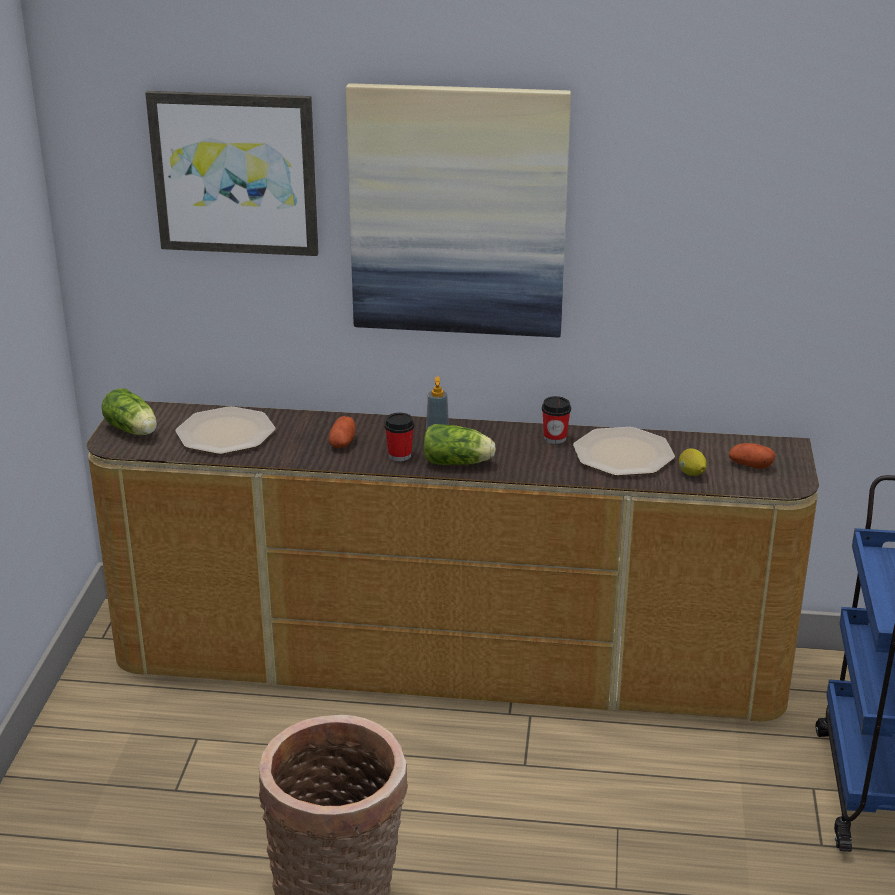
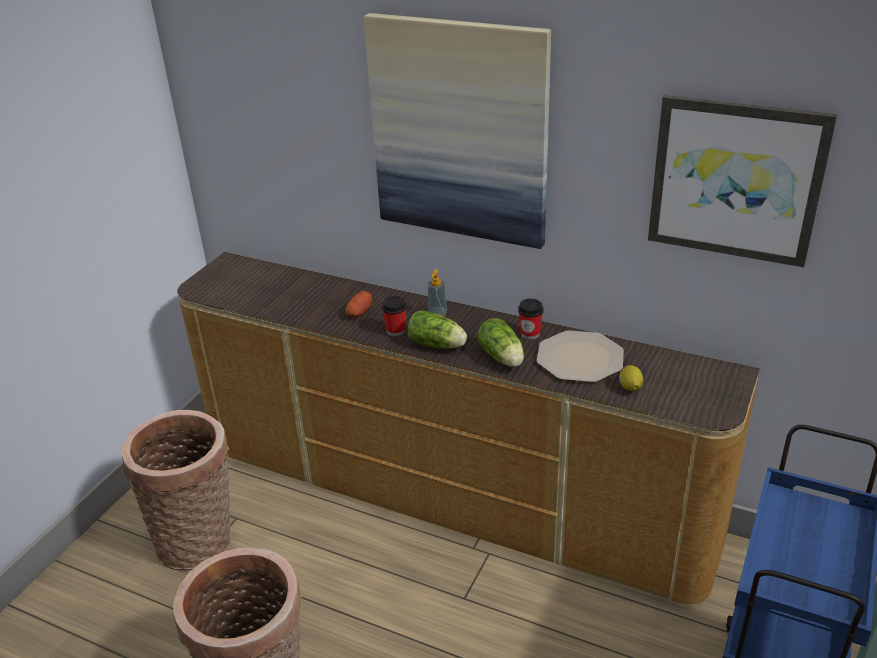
camera: 20 degrees right, 5 degrees up
lettuce [102,388,157,435] -> lettuce moved to [478,318,524,367]
picture [145,91,319,256] -> picture moved to [648,95,837,267]
plate [175,406,275,454] -> none
potato [729,443,775,469] -> none
none -> basket [122,410,232,571]

